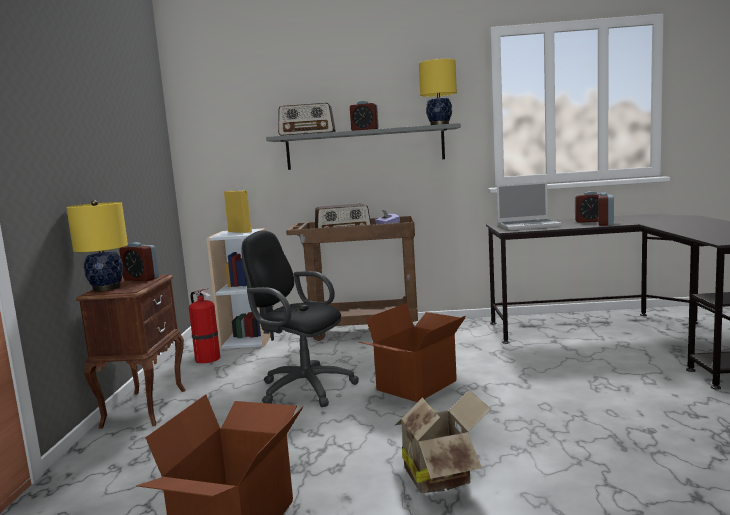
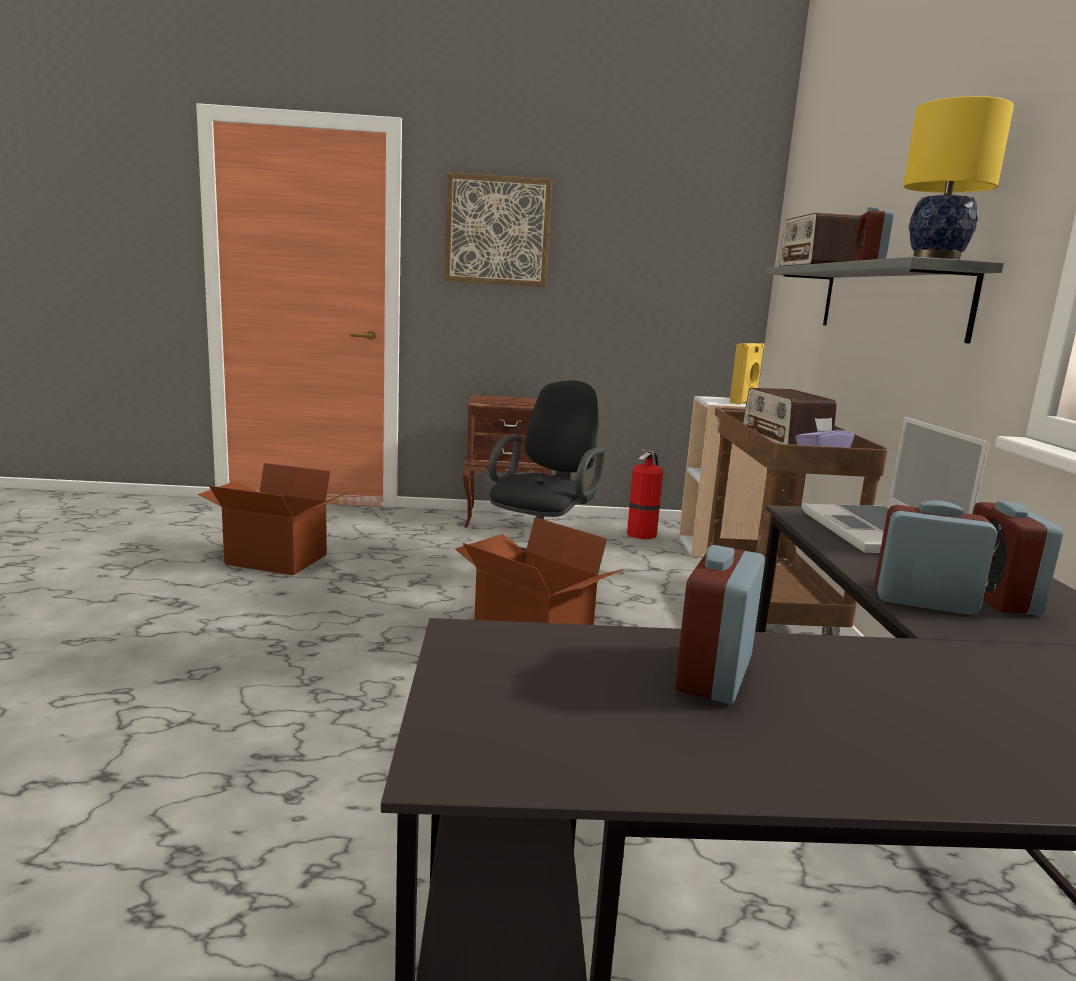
camera: 85 degrees right, 5 degrees up
yellow table lamp [66,200,128,291] -> none
alarm clock [119,242,159,281] -> alarm clock moved to [675,545,765,704]
cardboard box [394,390,491,494] -> none
none -> picture [444,172,552,287]

